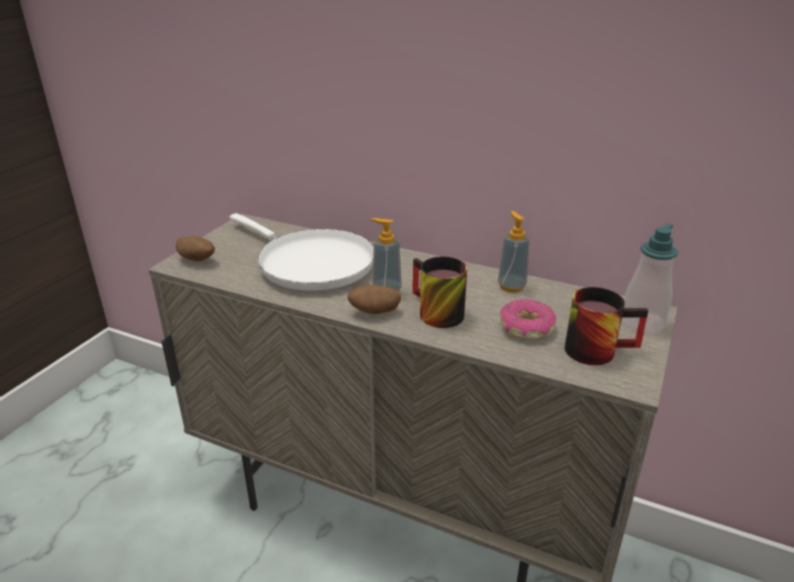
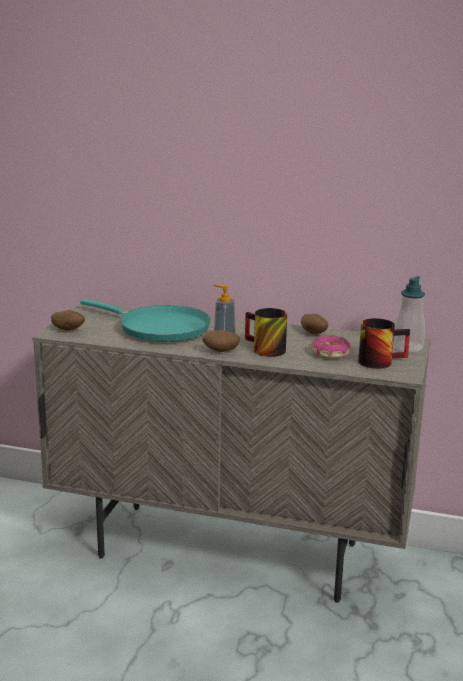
camera: 10 degrees left, 10 degrees down
white frying pan [230,213,374,291] -> turquoise frying pan [80,299,210,342]
soap dispenser [498,211,530,293] -> potato [301,314,328,335]

